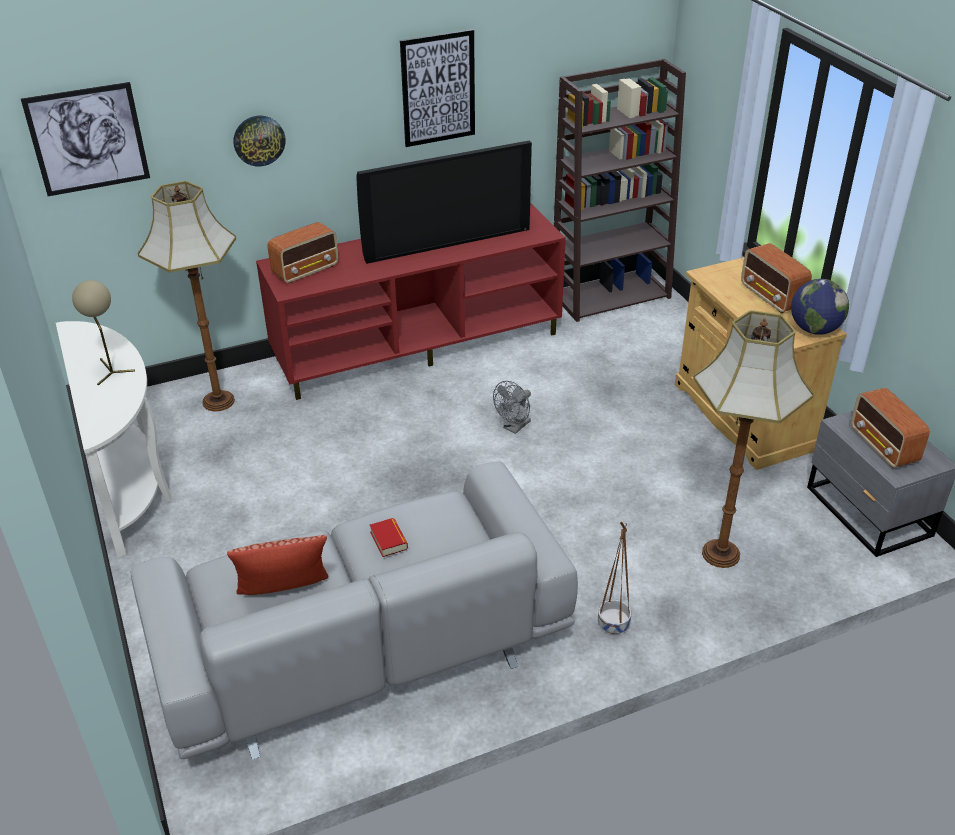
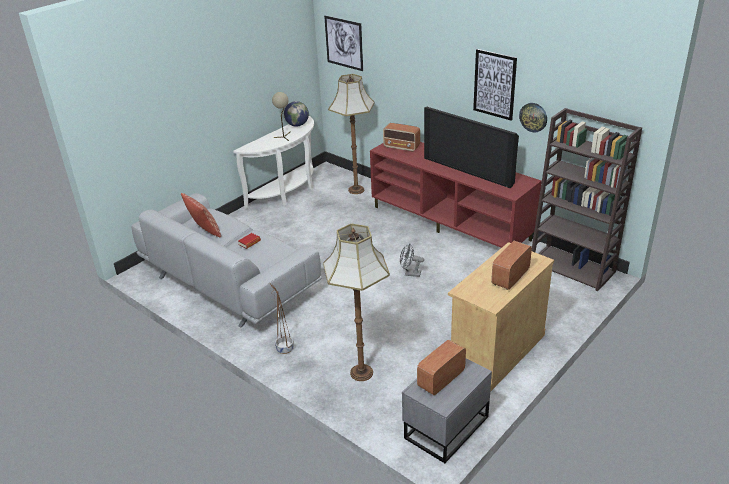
camera: 65 degrees right, 5 degrees down
wall clock [233,116,286,166] -> wall clock moved to [519,103,547,133]
globe [791,279,849,335] -> globe moved to [284,101,309,127]

